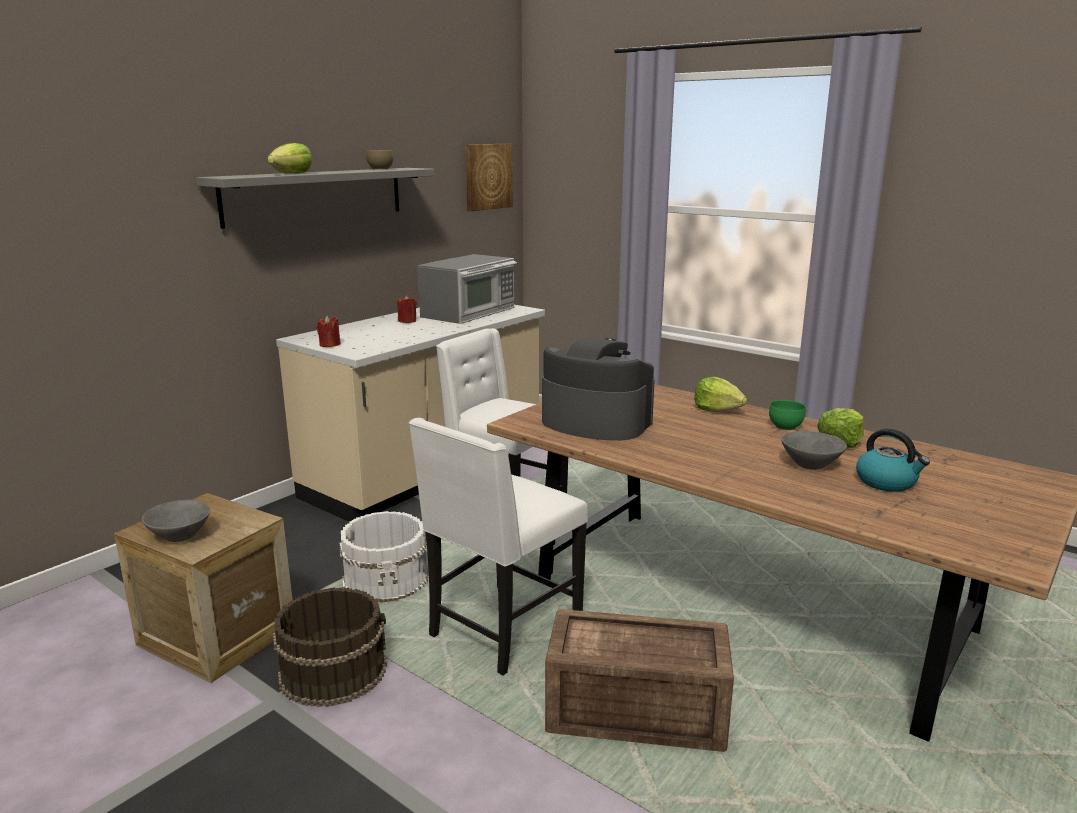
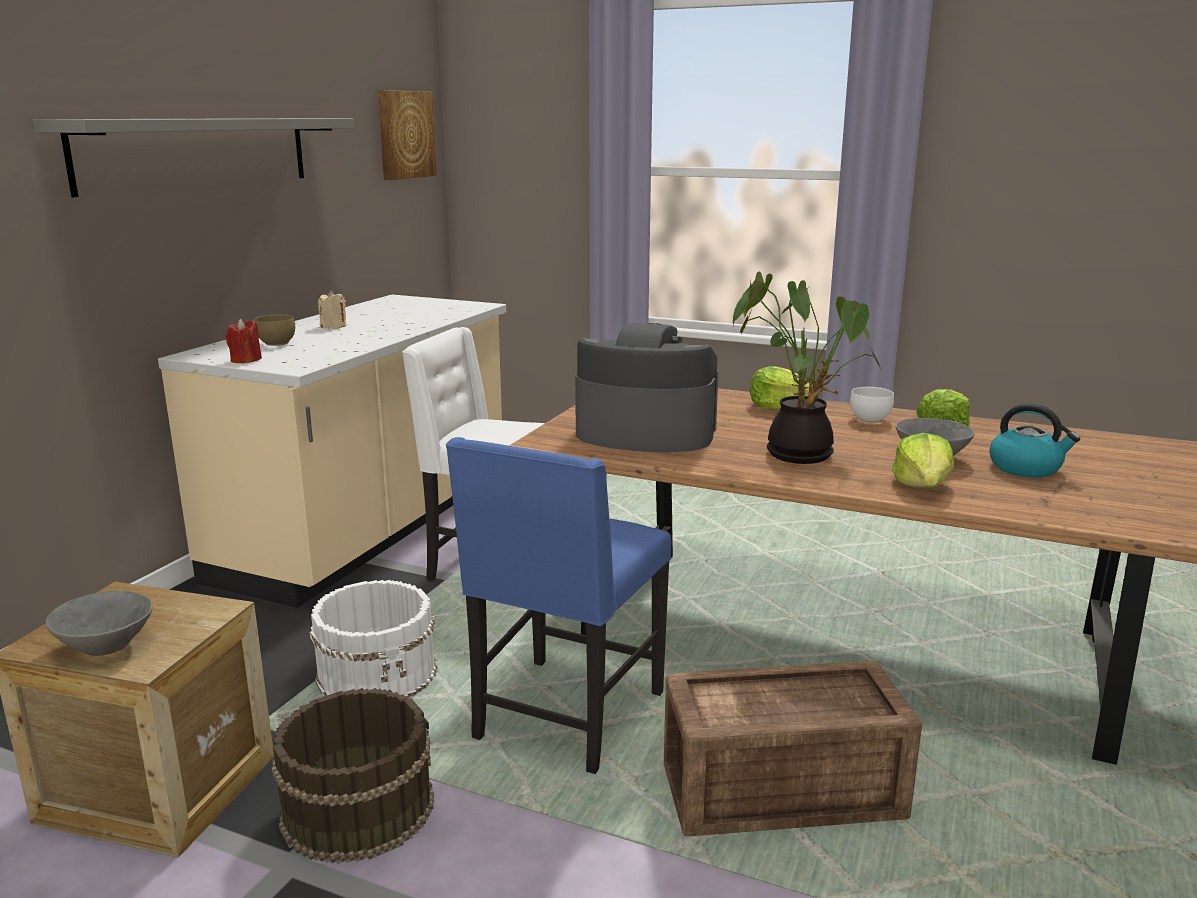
camera: 15 degrees left, 0 degrees up
lettuce [268,143,312,174] -> lettuce moved to [892,433,954,488]
brown bowl [366,150,394,170] -> brown bowl moved to [255,314,295,346]
red candle [397,295,417,323] -> beige candle [318,290,346,328]
white chair [409,418,588,675] -> blue chair [446,437,671,774]
microwave [418,254,517,324] -> none
green bowl [769,400,805,430] -> white bowl [850,387,894,423]
none -> potted plant [733,271,882,464]

